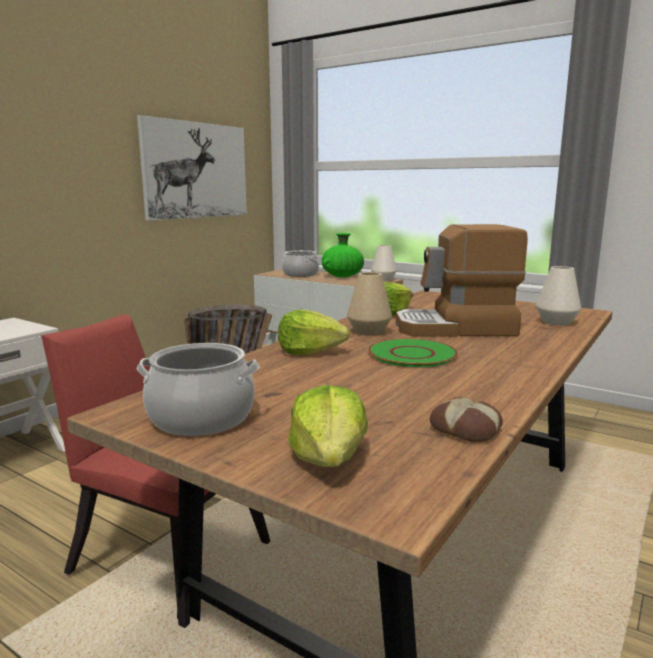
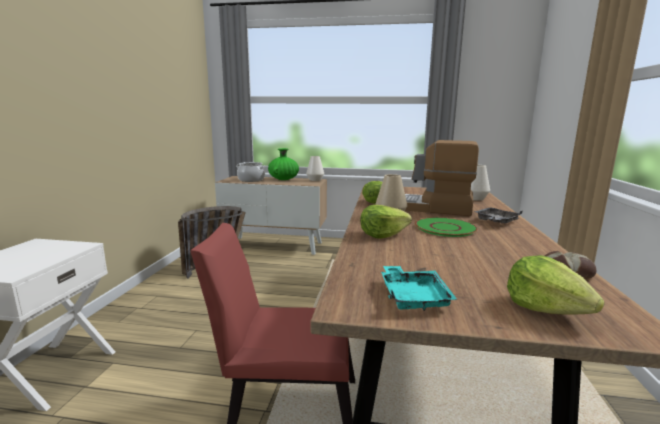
camera: 25 degrees left, 0 degrees up
picture [137,115,247,221] -> none
cooking pot [137,343,260,436] -> turquoise tray [381,266,457,311]
coffee machine [396,224,528,336] -> coffee machine turned 45 degrees clockwise [405,140,479,216]
none -> grey tray [474,207,522,224]

